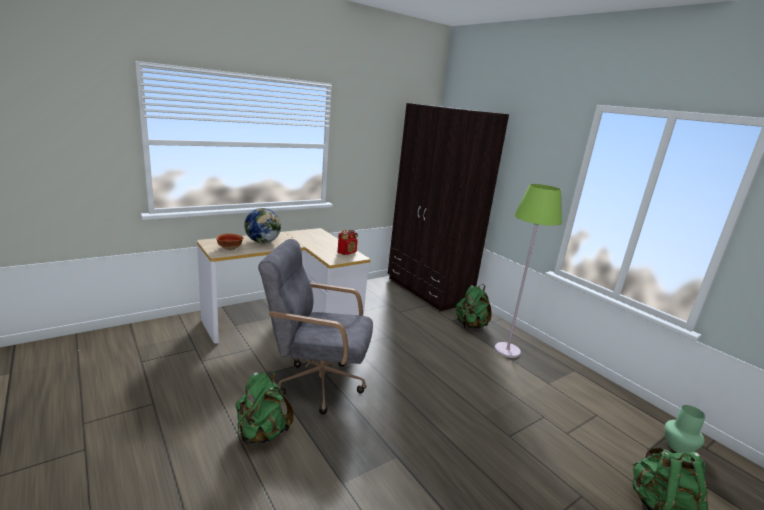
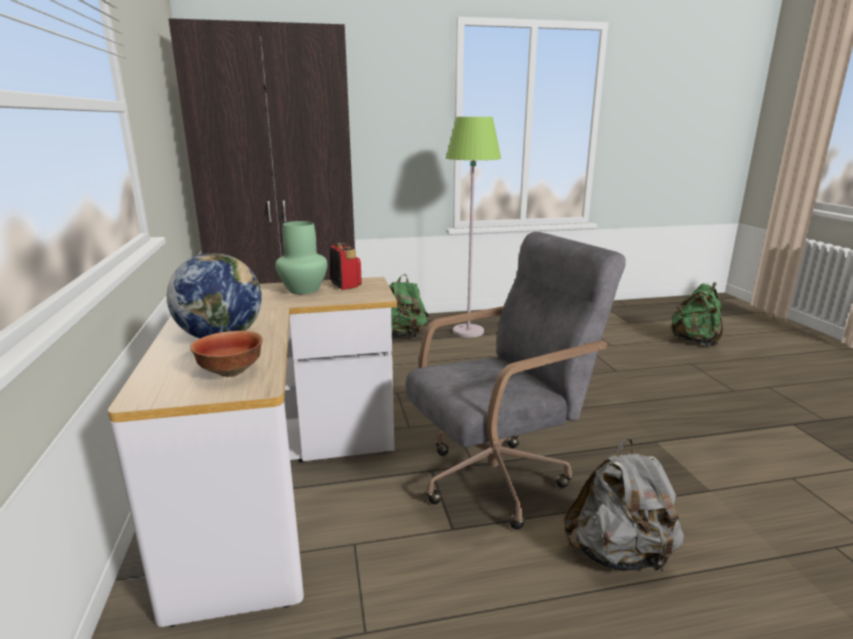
camera: 65 degrees left, 0 degrees up
green backpack [236,371,294,444] -> grey backpack [564,438,684,574]
grey office chair [258,239,373,414] -> grey office chair turned 150 degrees counterclockwise [406,232,626,530]
green vase [664,405,705,453] -> green vase moved to [275,221,327,294]

